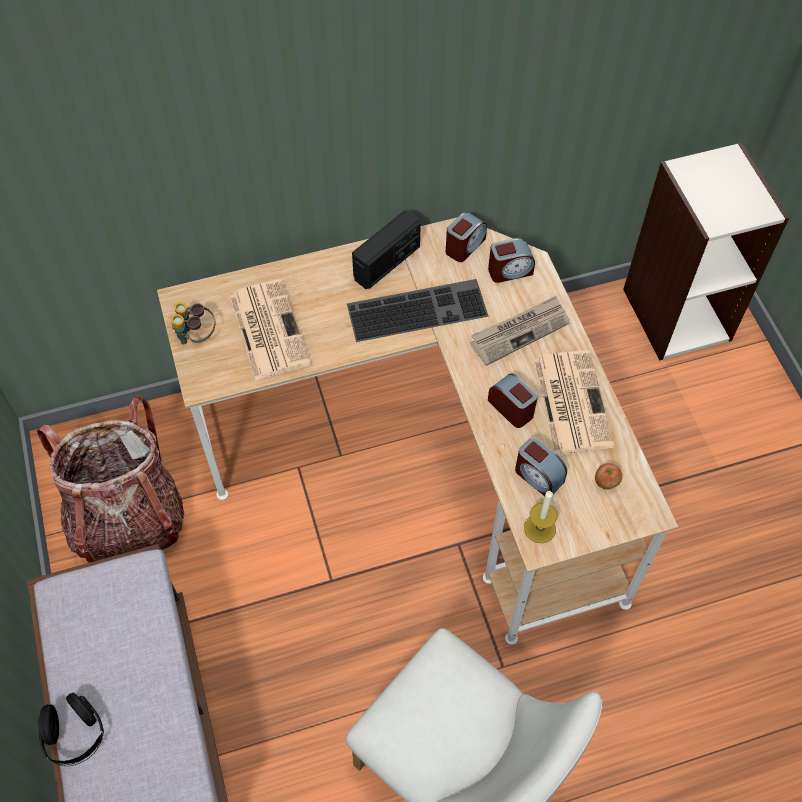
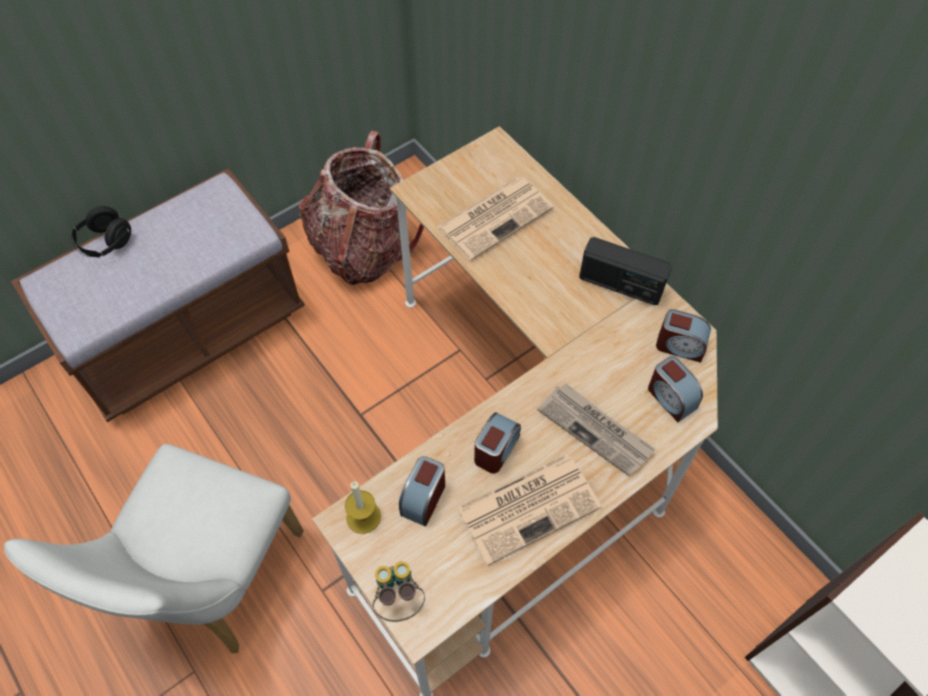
camera: 70 degrees right, 0 degrees up
binoculars [171,302,216,345] -> binoculars moved to [373,561,425,622]
keyboard [347,279,488,342] -> none
apple [595,463,622,490] -> none

